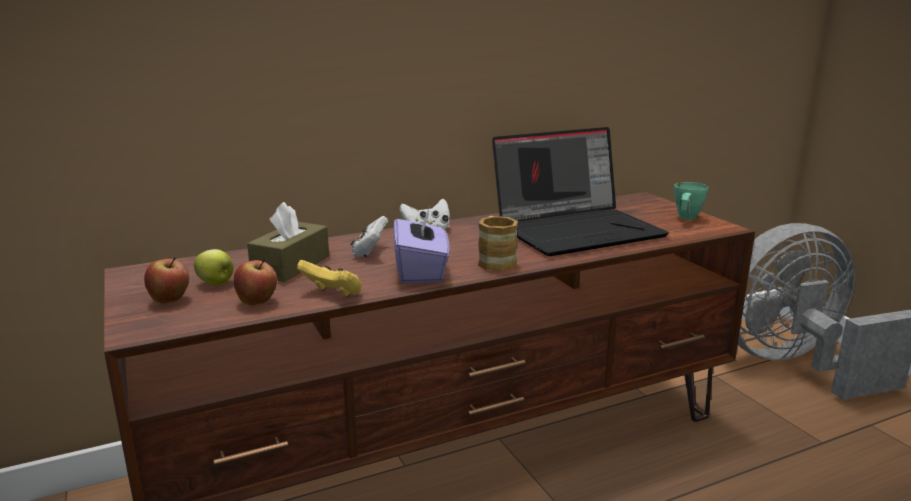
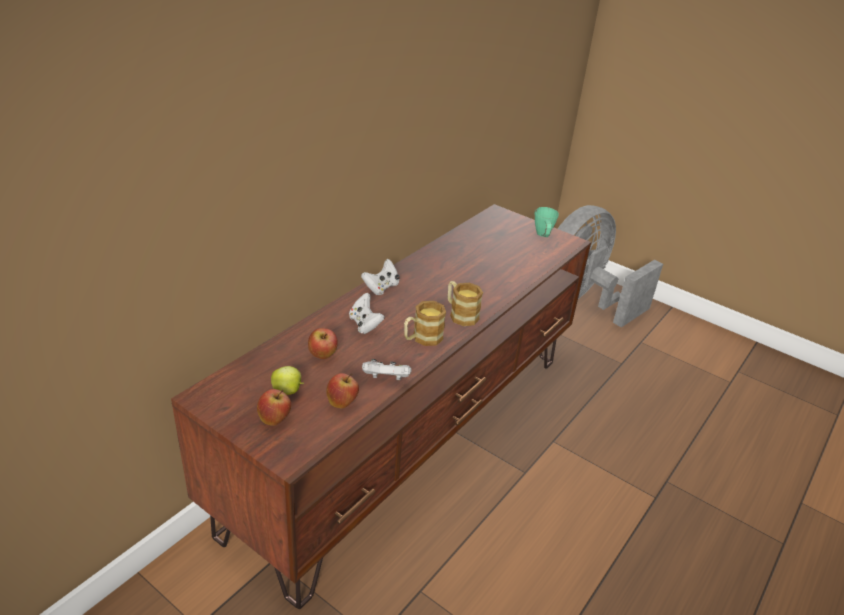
camera: 30 degrees left, 15 degrees up
brown tissue box [247,202,329,282] -> apple [308,328,338,359]
yellow game controller [297,260,362,297] -> white game controller [362,359,411,380]
purple tissue box [393,208,450,284] -> mug [404,301,446,346]
laptop [492,127,669,256] -> none

